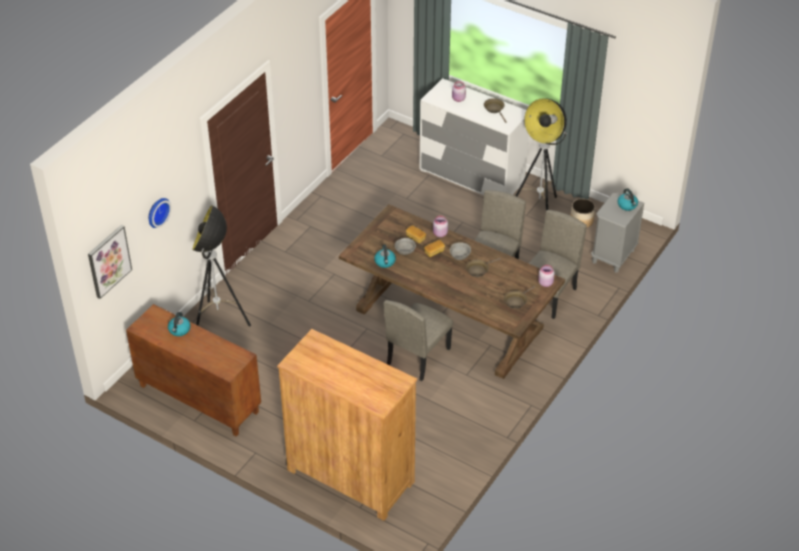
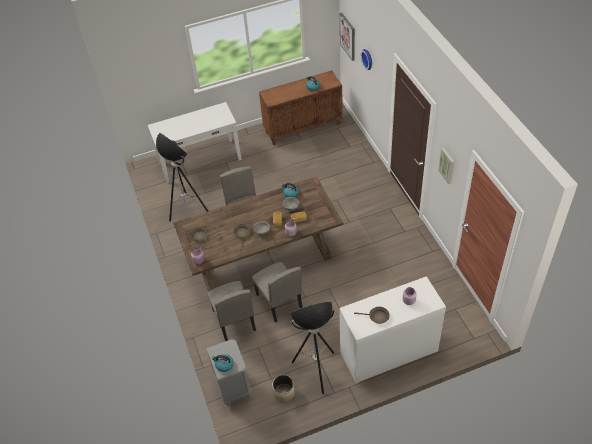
camera: 130 degrees right, 5 degrees up
floor lamp [192,205,251,327] -> floor lamp moved to [156,133,208,222]
brown dresser [277,329,417,521] -> white console table [148,102,242,183]
none -> picture [438,148,455,184]

